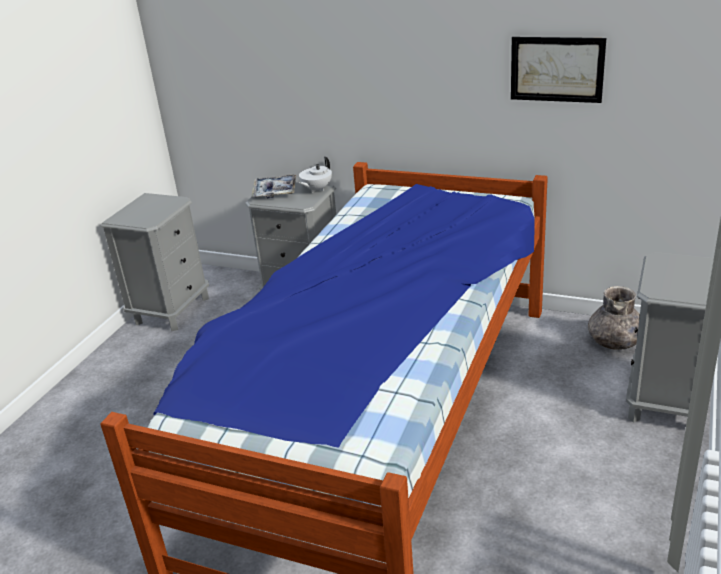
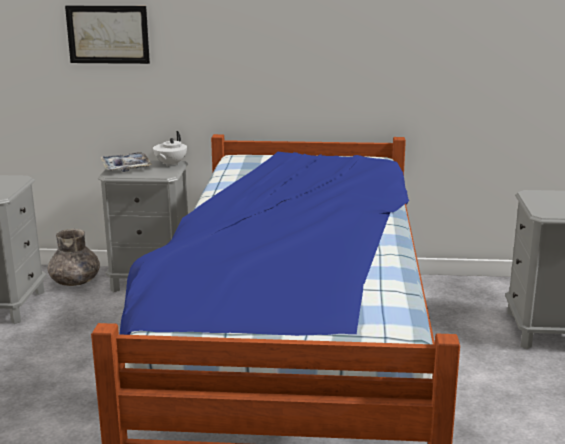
camera: 20 degrees left, 10 degrees down
picture [511,37,606,103] -> picture moved to [65,6,150,64]
grey vase [588,286,640,350] -> grey vase moved to [48,229,100,286]

